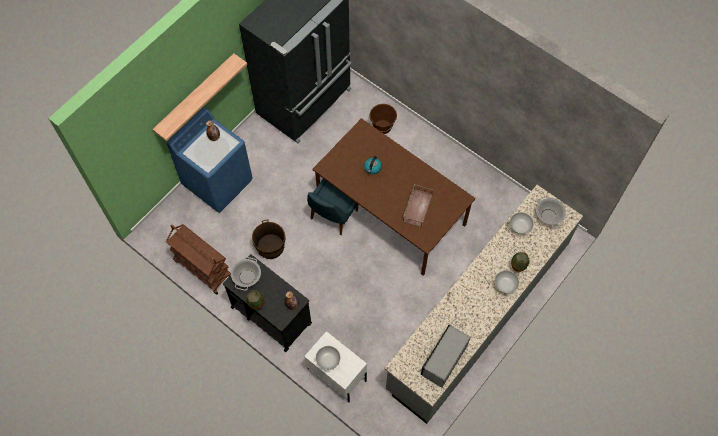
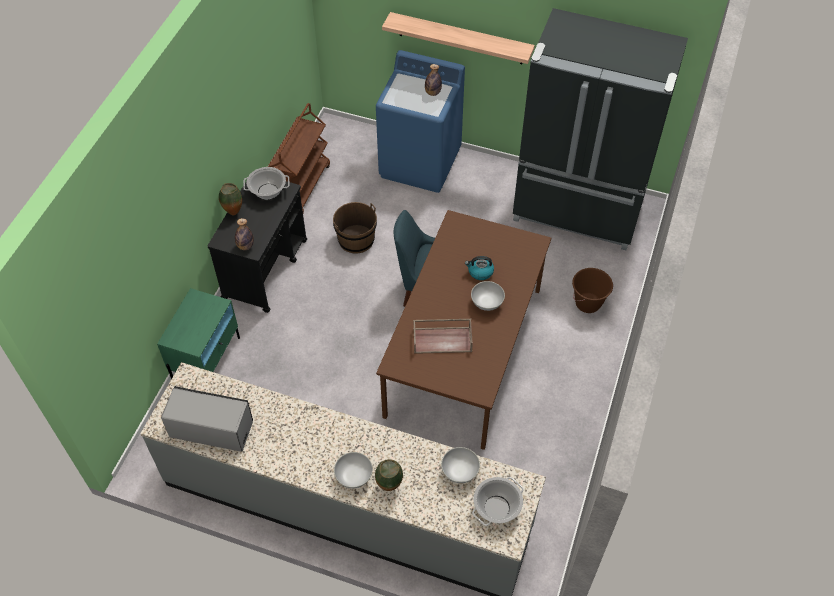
camera: 70 degrees right, 10 degrees down
white nightstand [304,331,367,402] -> green nightstand [157,288,240,379]
white bowl [316,346,340,370] -> white bowl moved to [471,281,505,311]

